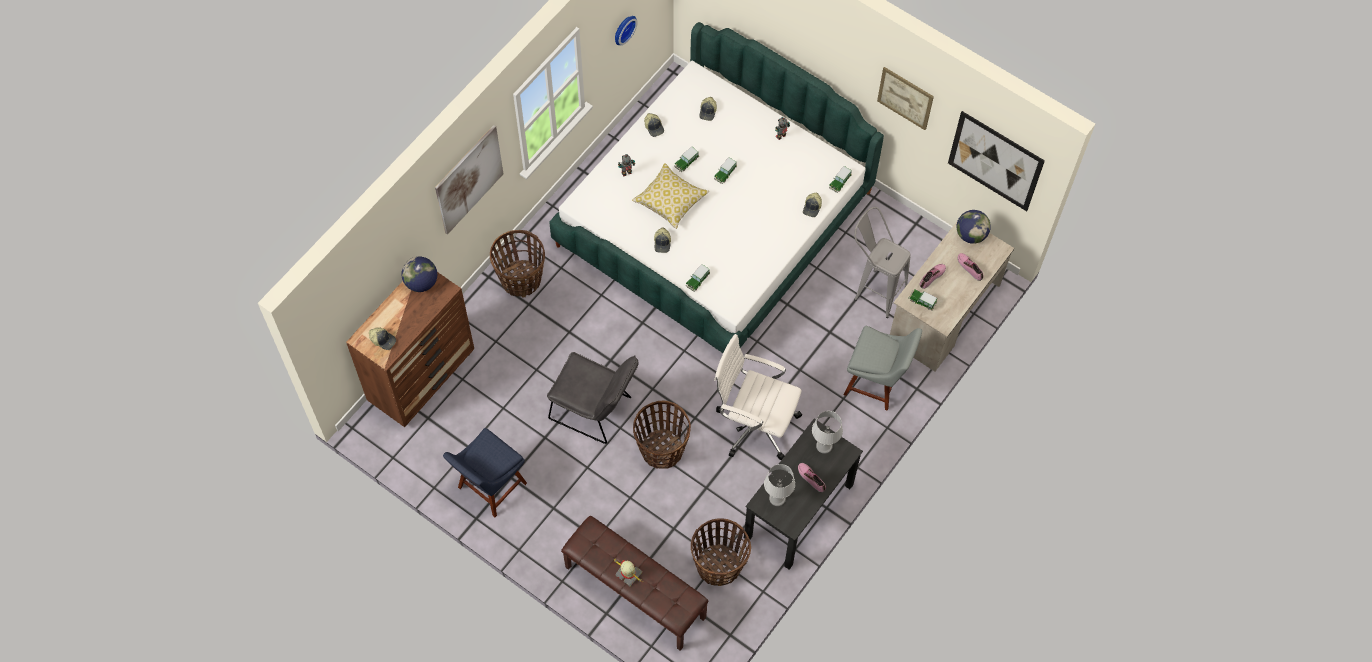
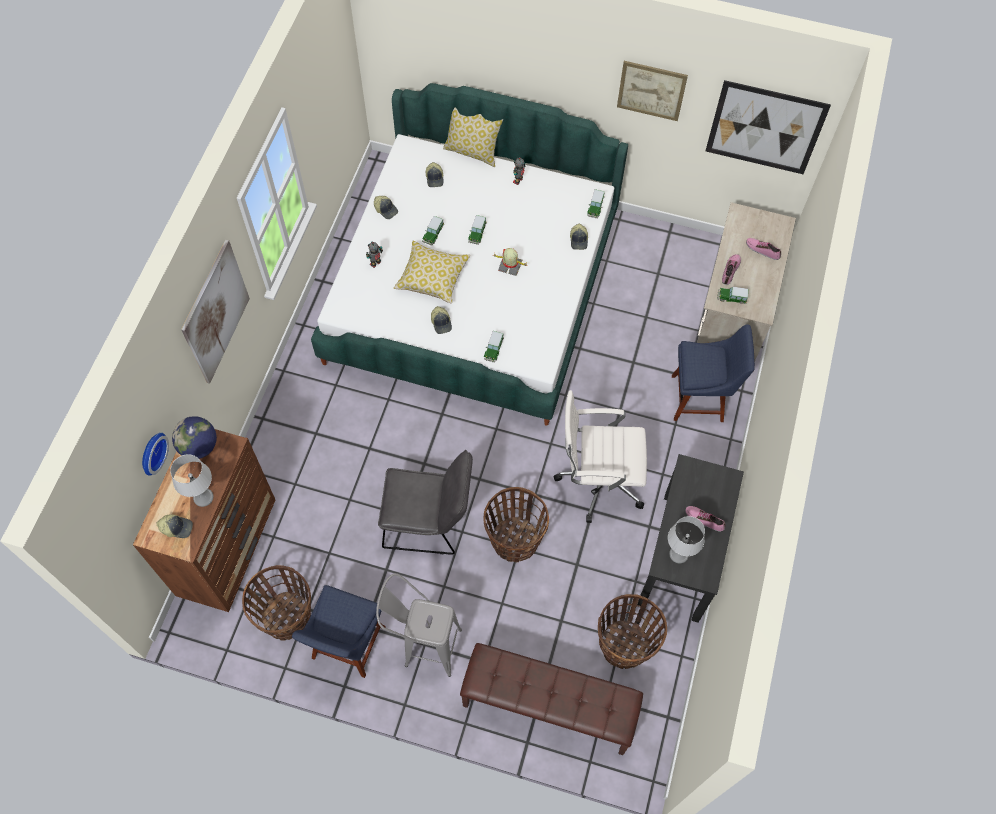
camera: 20 degrees left, 0 degrees up
basket [490,230,545,297] -> basket moved to [242,565,311,640]
toy robot [614,559,643,586] -> toy robot moved to [493,248,527,276]
wall clock [615,16,638,45] -> wall clock moved to [142,433,169,476]
grey table lamp [812,411,843,454] -> grey table lamp moved to [170,454,214,507]
grey chair [844,326,922,411] -> blue chair [672,324,755,422]
grey stool [854,207,910,318] -> grey stool moved to [376,573,462,677]
globe [957,210,991,244] -> none
none -> pillow [443,107,503,167]

